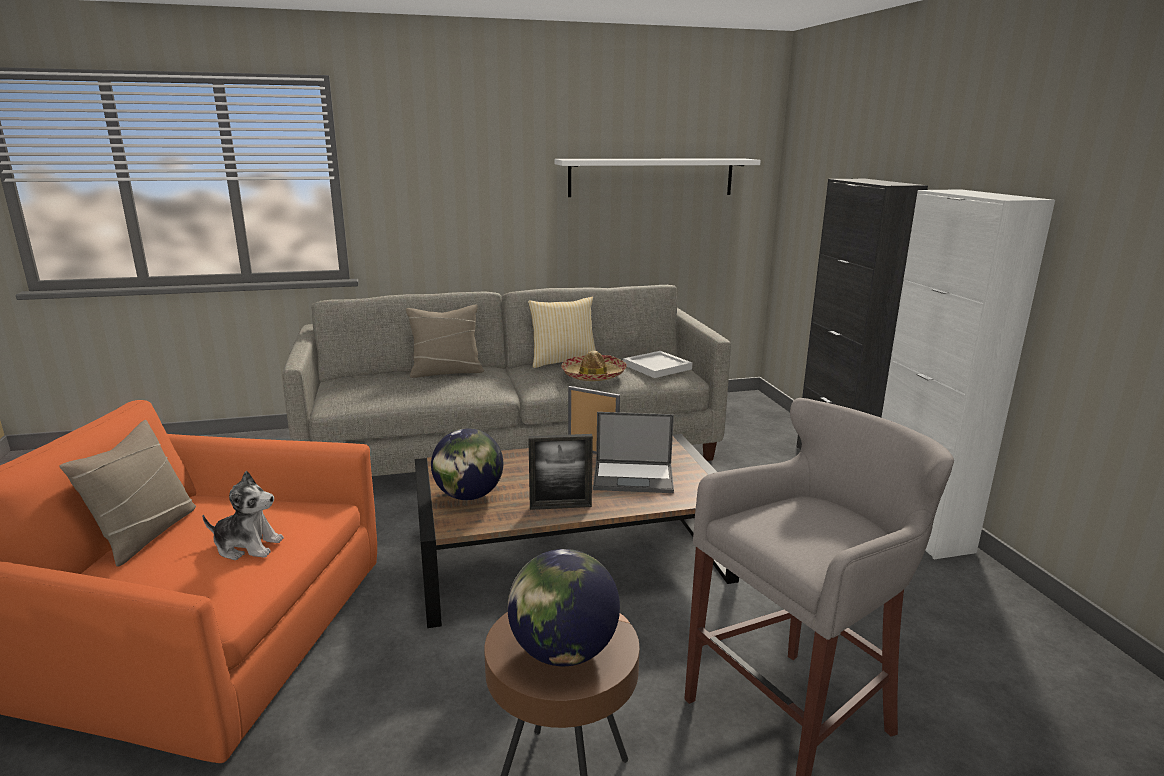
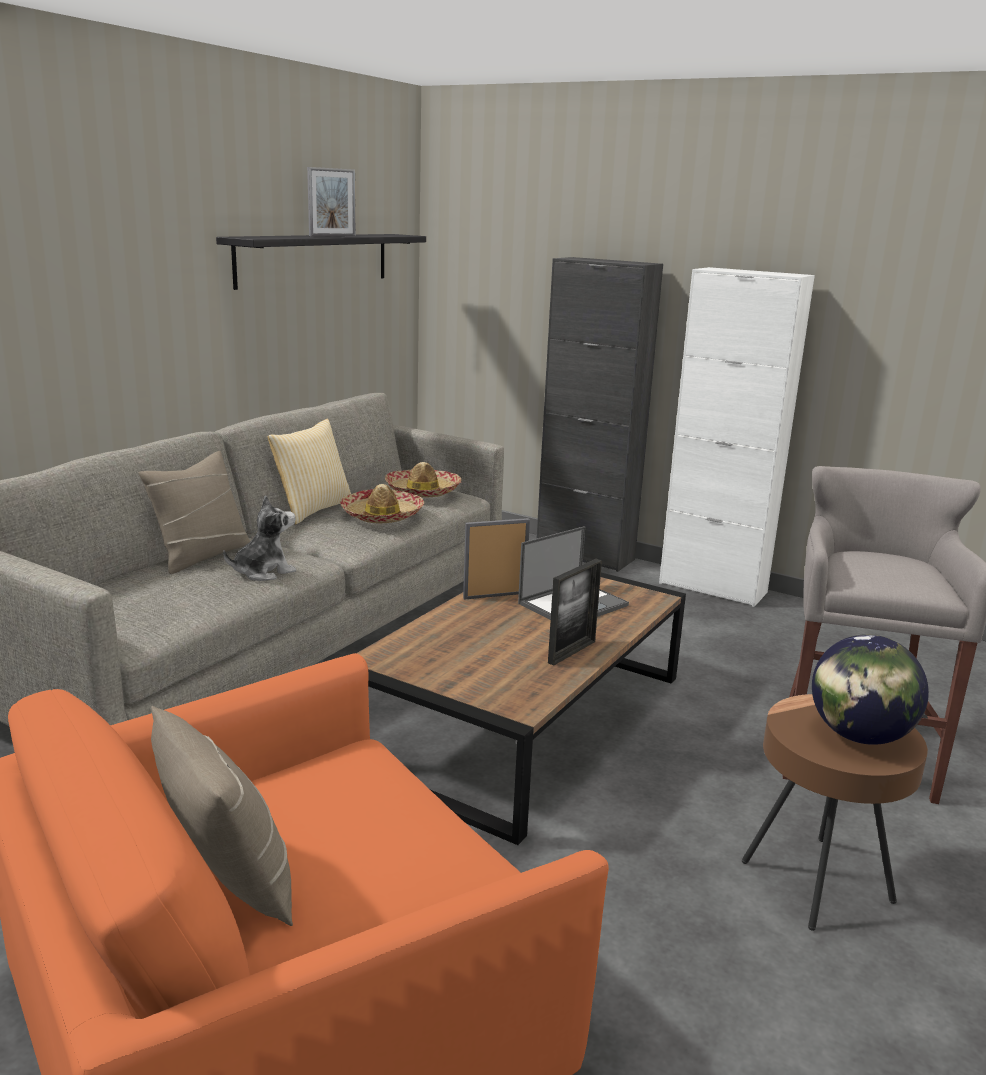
camera: 45 degrees left, 0 degrees up
plush toy [202,471,284,560] -> plush toy moved to [223,495,296,581]
globe [431,428,503,500] -> none
white shelf [554,158,761,197] -> black shelf [216,234,426,290]
white tray [623,351,692,378] -> hat [385,462,461,497]
none -> picture frame [307,167,356,237]

